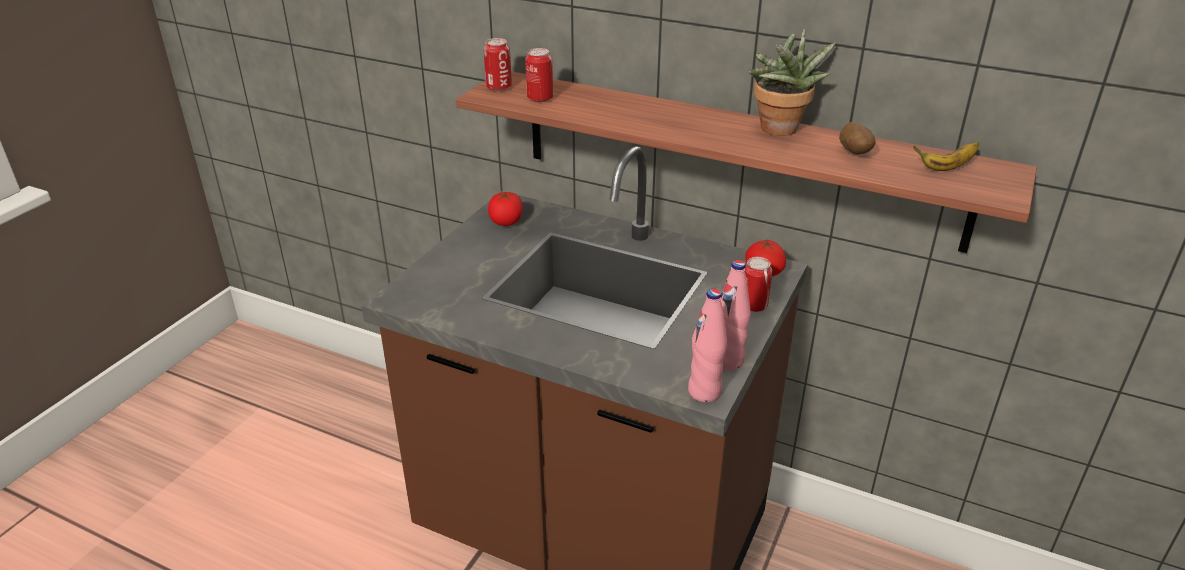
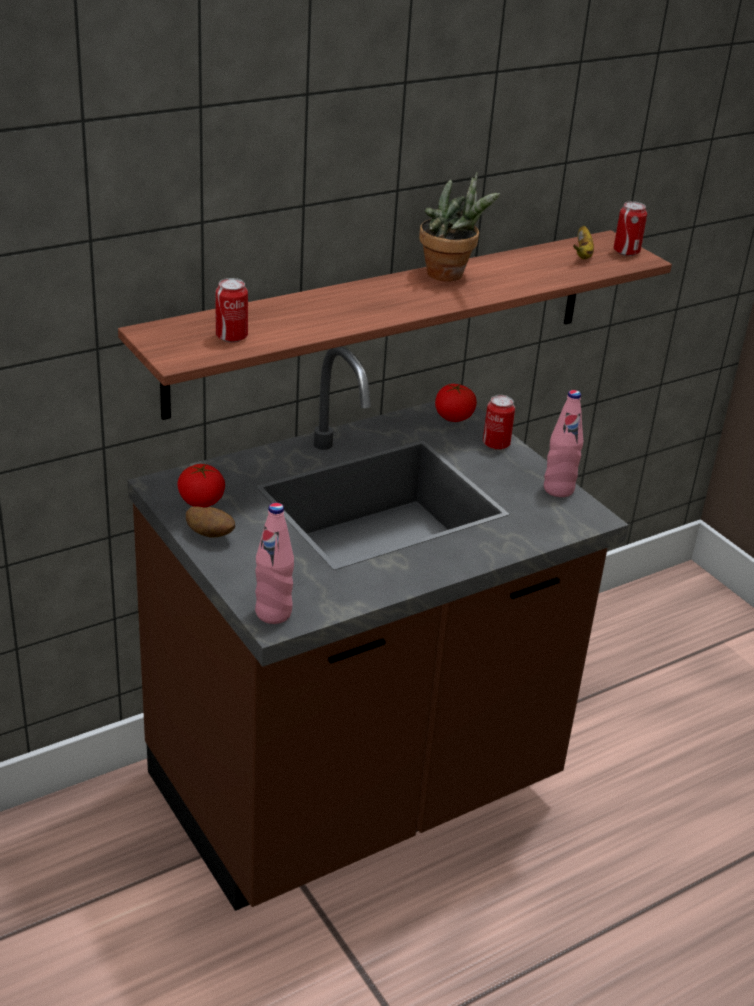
camera: 60 degrees left, 0 degrees up
can [484,38,512,91] -> can moved to [614,201,647,256]
pink bottle [688,289,727,402] -> pink bottle moved to [255,503,294,624]
potato [839,122,876,155] -> potato moved to [186,506,235,538]

